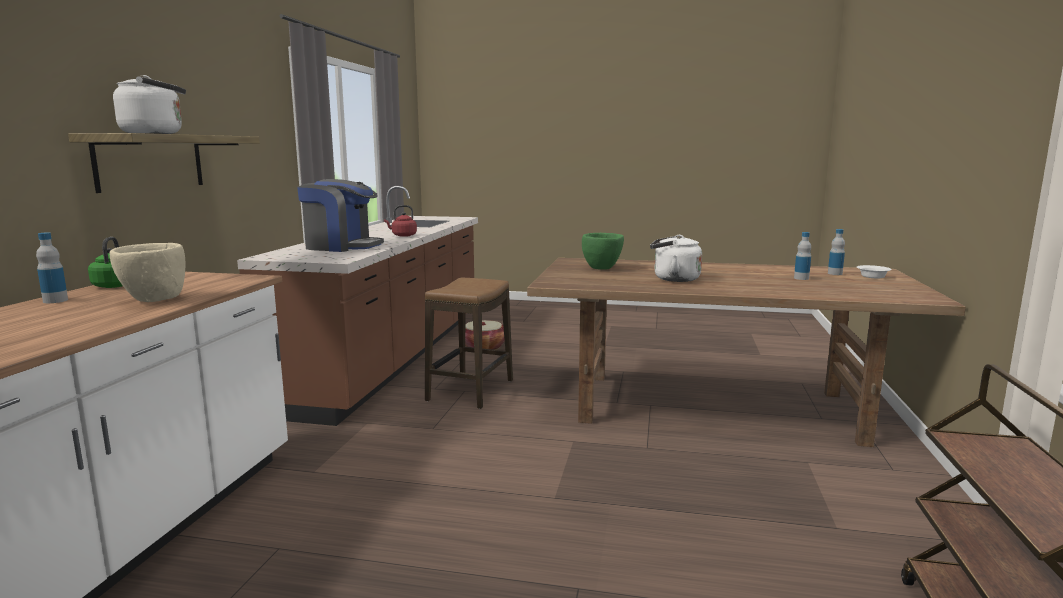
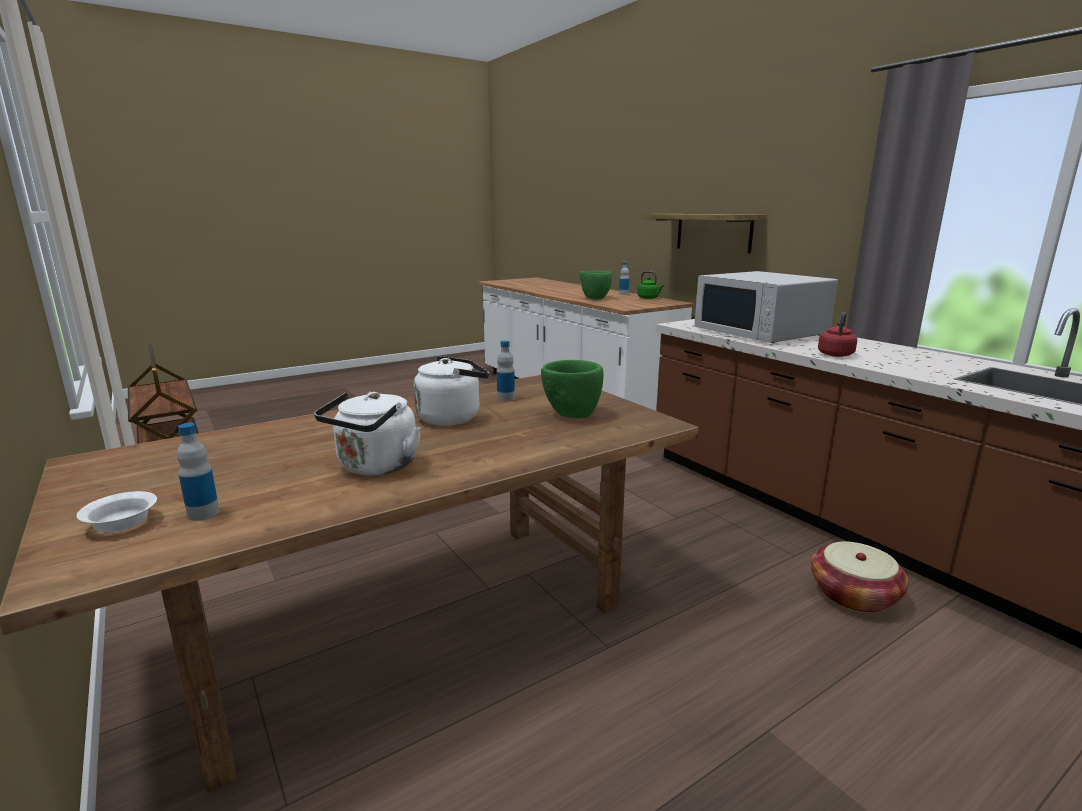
camera: 135 degrees right, 5 degrees up
beige bowl [110,243,185,302] -> green bowl [580,271,612,300]
white kettle [113,75,186,134] -> white kettle moved to [314,392,421,476]
coffee machine [297,179,384,252] -> white microwave [694,271,838,343]
stool [425,278,513,409] -> none
bottle [794,232,811,280] -> bottle moved to [497,340,515,402]

